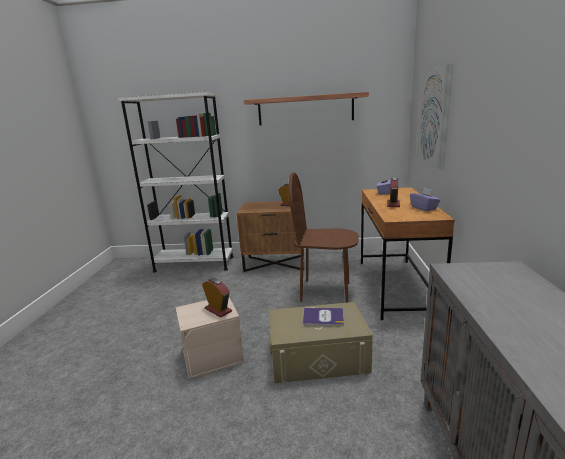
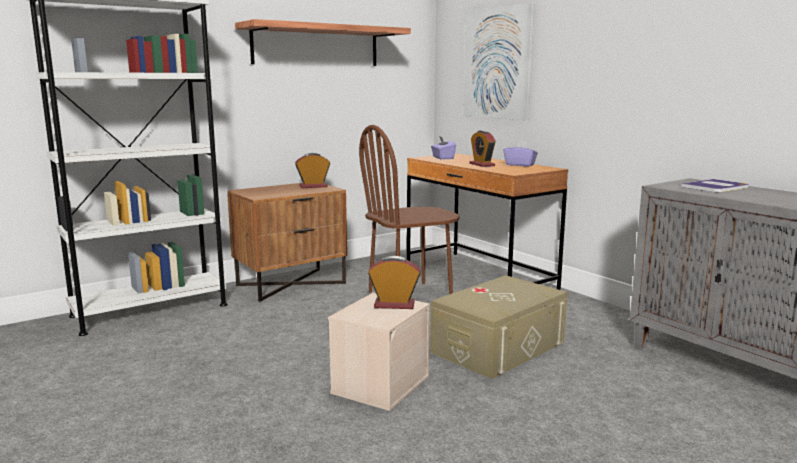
camera: 40 degrees left, 5 degrees down
book [303,308,344,326] -> book moved to [681,179,749,192]

